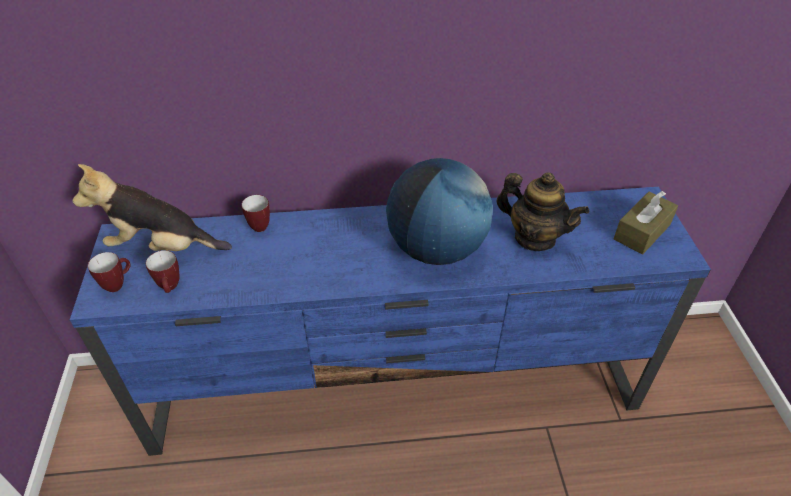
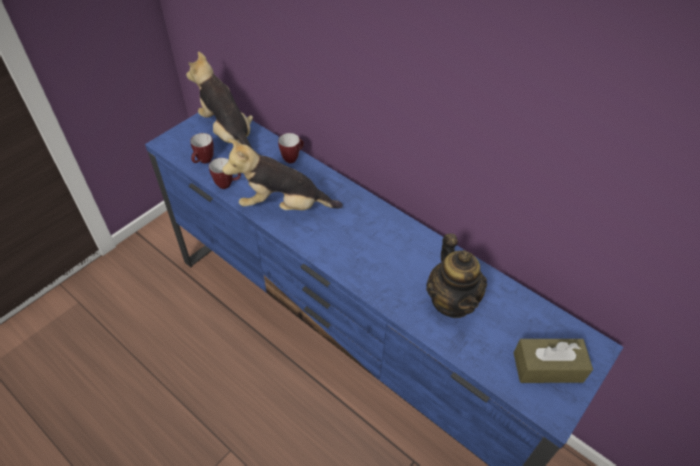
camera: 45 degrees right, 5 degrees up
mug [88,252,131,292] -> mug moved to [209,158,241,189]
globe [386,158,493,265] -> none
none -> plush toy [222,139,343,210]

